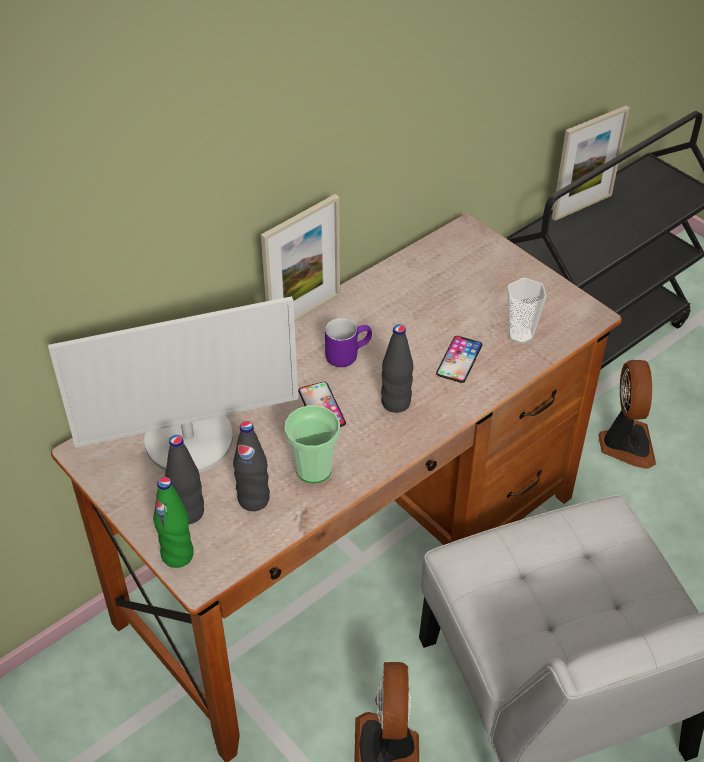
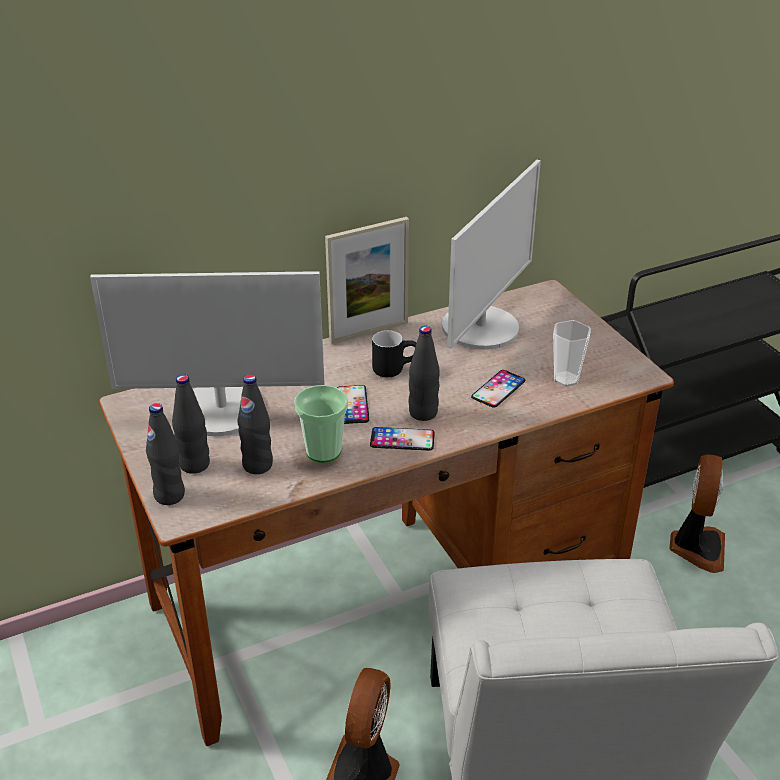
camera: 15 degrees right, 10 degrees down
green bottle [153,477,194,568] -> black bottle [146,403,185,505]
purple mug [325,318,372,367] -> black mug [372,330,416,378]
picture frame [552,106,630,221] -> none
none -> phone [370,427,435,451]
none -> monitor [442,160,541,350]

